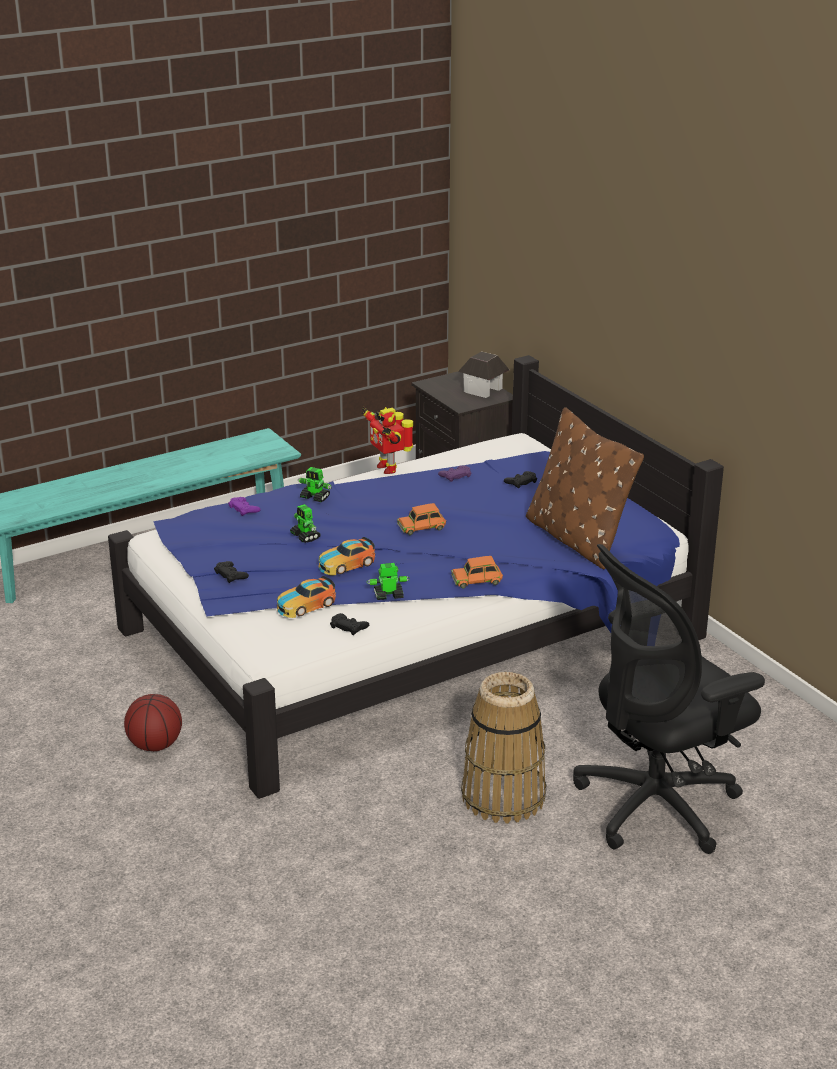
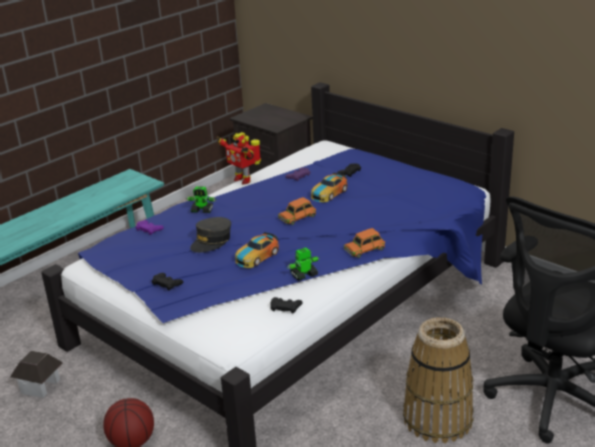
camera: 15 degrees left, 0 degrees up
toy car [277,576,336,618] -> toy car moved to [311,173,347,202]
toy robot [290,504,321,543] -> grey cap [190,217,231,253]
toy house [458,352,509,398] -> toy house moved to [10,351,63,398]
brown pillow [526,407,644,569] -> none

